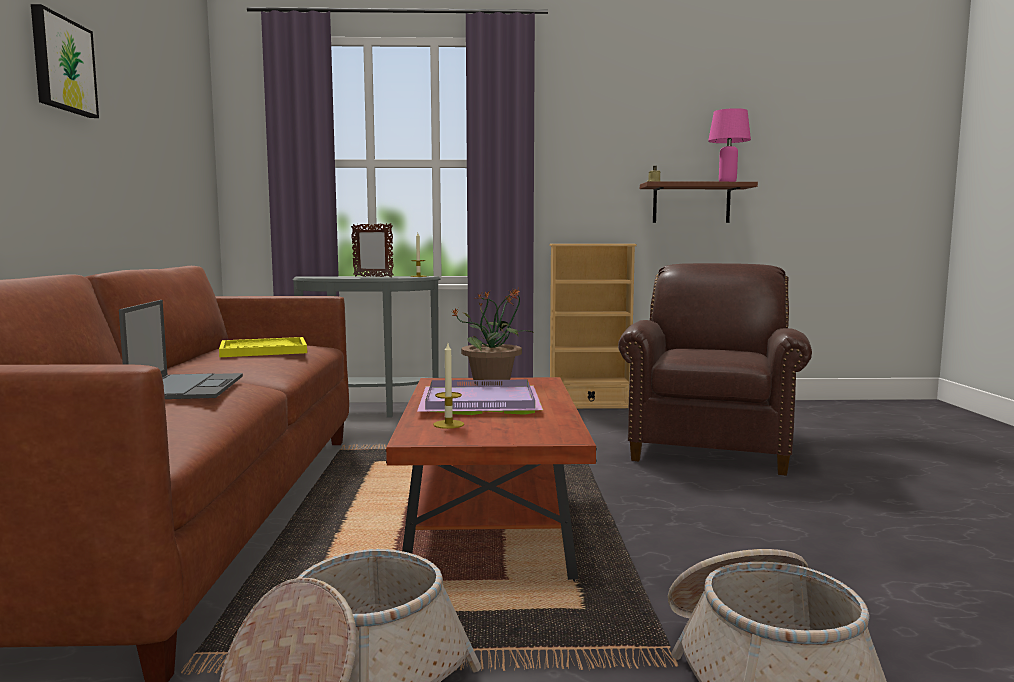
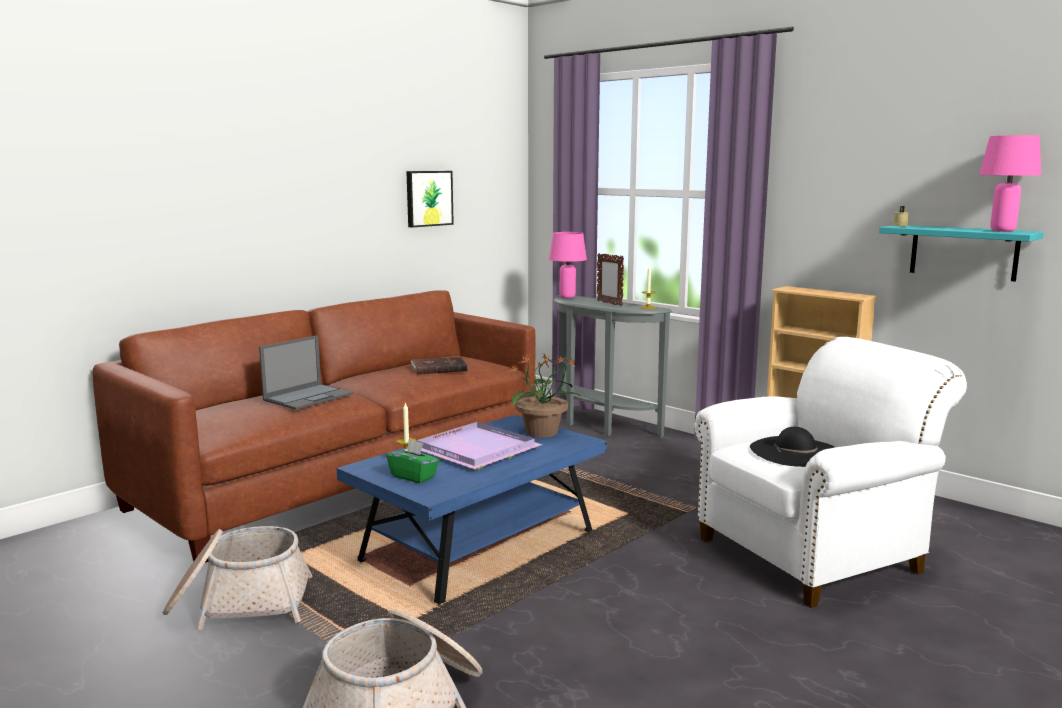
camera: 45 degrees right, 5 degrees up
picture [31,4,99,118] -> picture moved to [406,171,454,227]
yellow tray [219,337,307,357] -> brown book [411,357,467,374]
brown coffee table [386,377,597,582] -> blue coffee table [337,415,607,606]
brown armchair [618,263,812,476] -> white armchair [695,337,967,608]
brown shelf [640,181,758,223] -> turquoise shelf [879,225,1044,282]
none -> green tissue box [386,439,440,483]
none -> pink table lamp [549,232,587,298]
none -> black hat [750,427,835,467]

